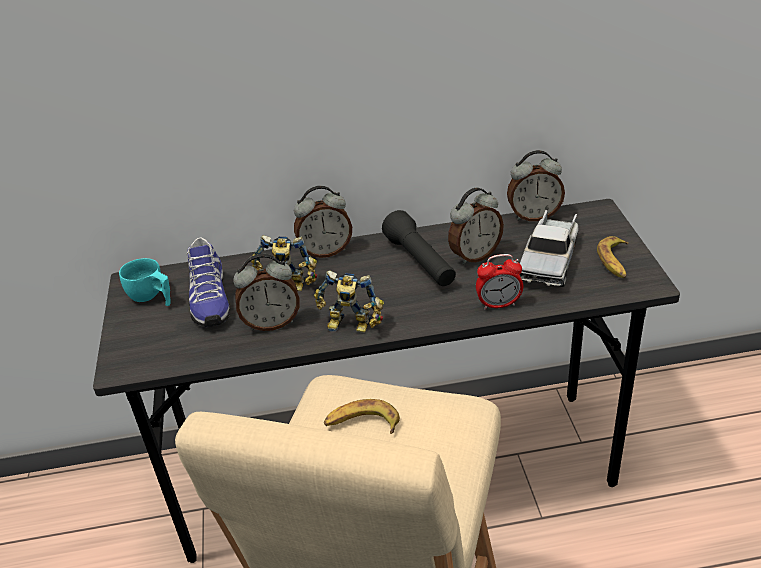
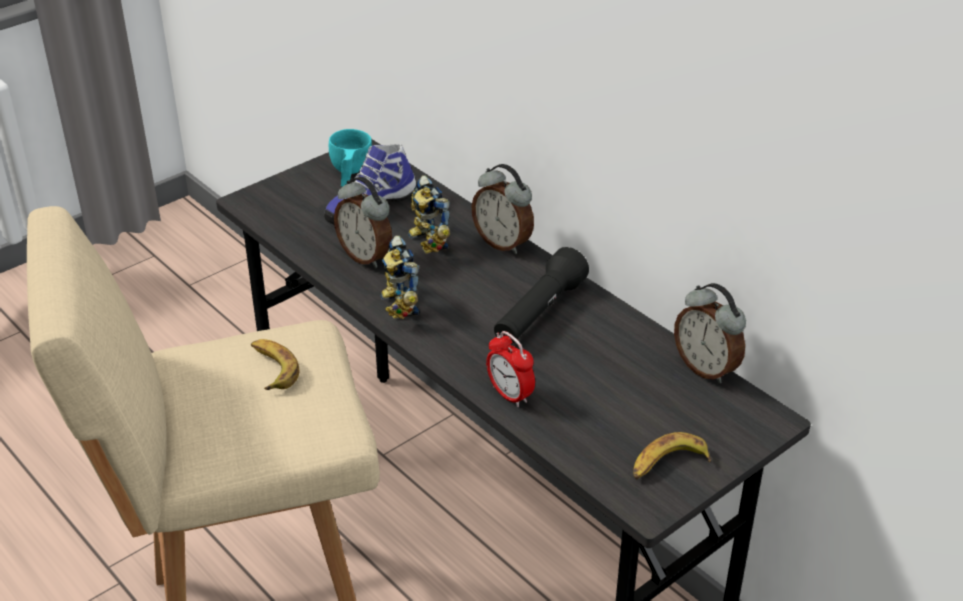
camera: 55 degrees right, 0 degrees up
alarm clock [448,187,504,265] -> none
toy truck [519,210,578,287] -> none

